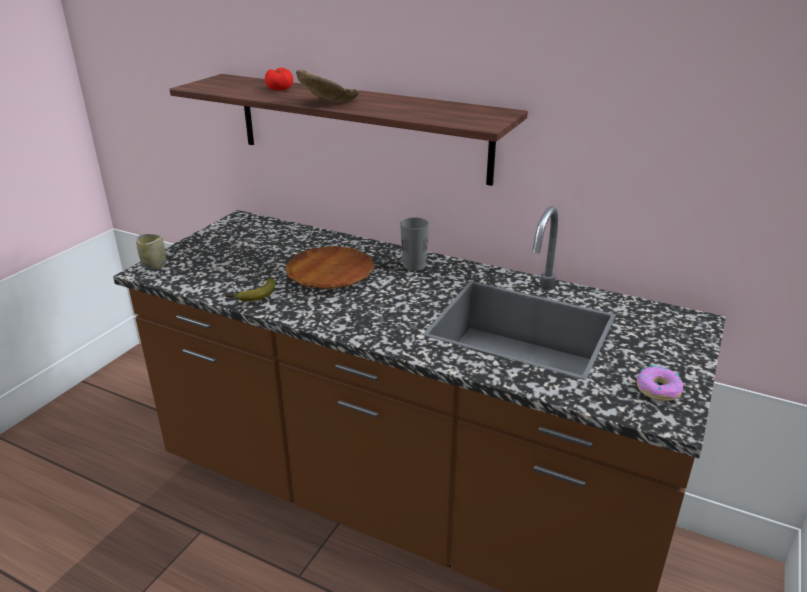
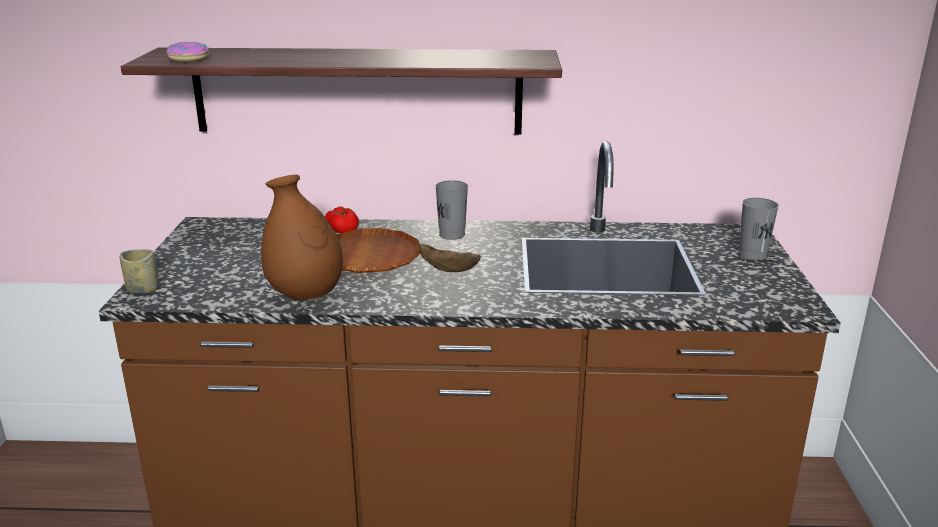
camera: 25 degrees left, 5 degrees down
banana [226,278,275,301] -> brown vase [261,175,343,300]
tomato [265,68,293,91] -> tomato moved to [325,207,359,233]
brown bowl [296,69,359,102] -> brown bowl moved to [419,243,481,272]
donut [637,365,683,401] -> donut moved to [167,42,210,62]
none -> grey cup [739,198,779,261]

